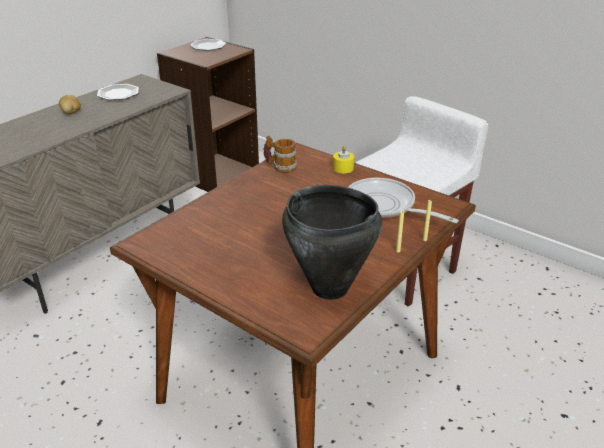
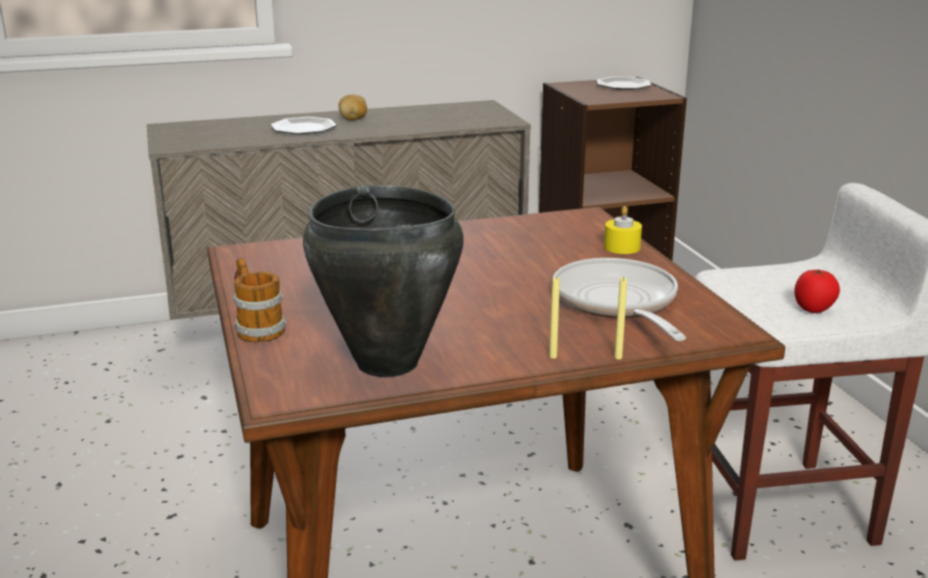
camera: 35 degrees right, 10 degrees down
plate [97,84,139,100] -> plate moved to [271,117,337,134]
mug [263,136,297,173] -> mug moved to [233,258,287,342]
none -> tomato [794,270,840,313]

